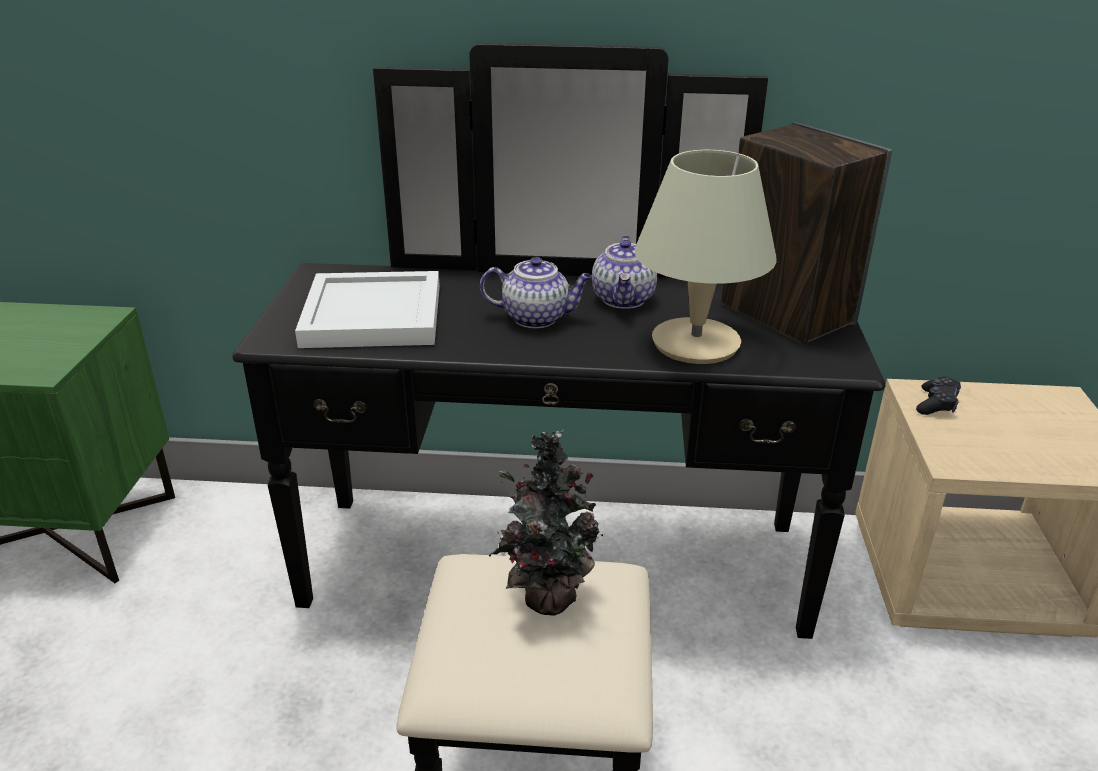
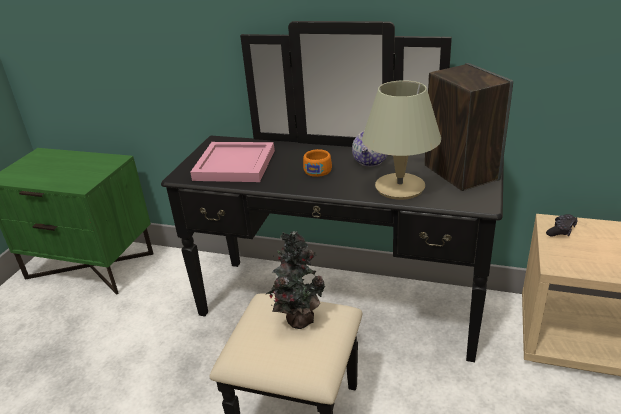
camera: 15 degrees right, 0 degrees up
white tray [295,271,440,348] -> pink tray [190,142,275,182]
teapot [480,257,593,328] -> orange cup [303,149,332,177]

